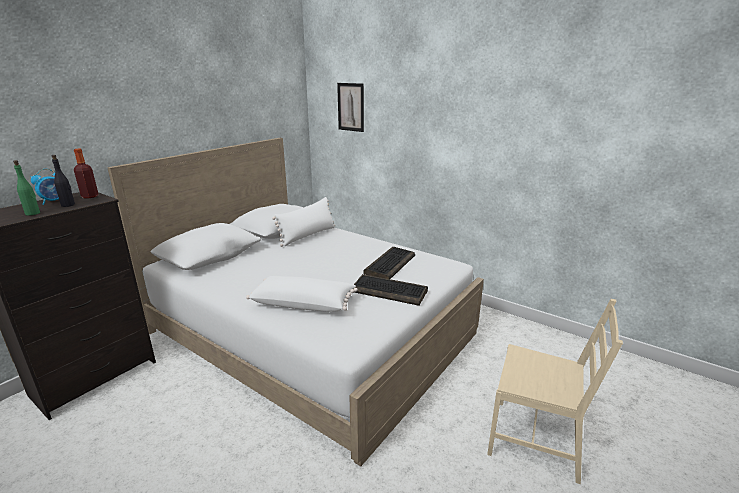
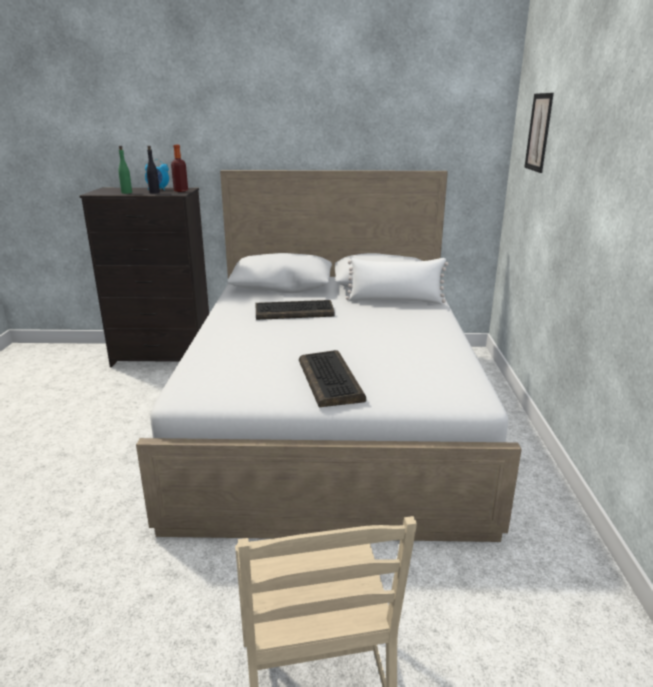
camera: 55 degrees right, 0 degrees up
white pillow [246,276,358,312] -> none
keyboard [363,247,415,279] -> keyboard moved to [256,300,335,320]

